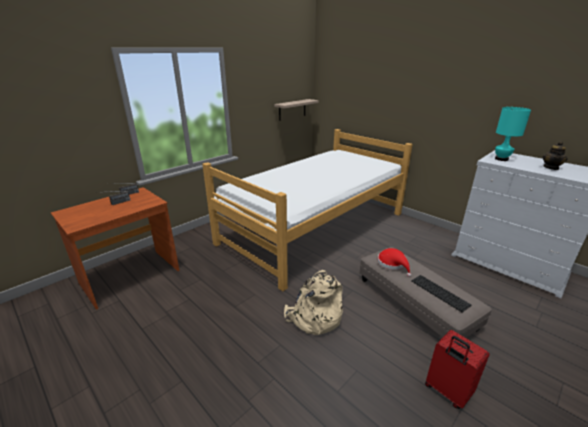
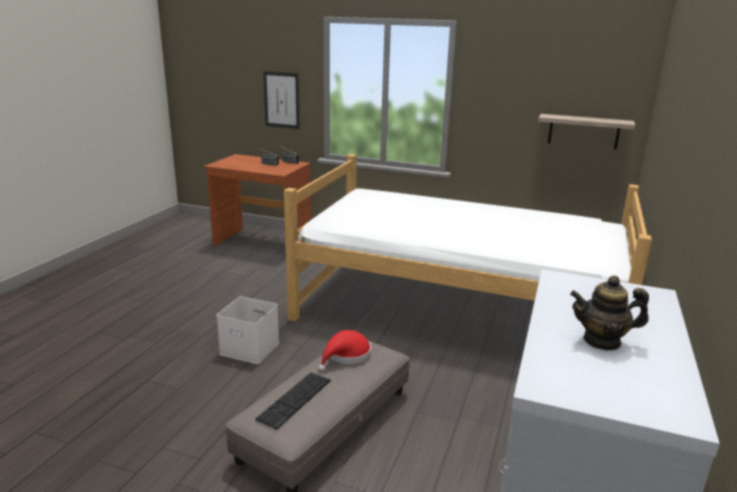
camera: 65 degrees right, 5 degrees down
beige backpack [284,270,343,335] -> white storage box [216,296,279,364]
red suitcase [425,330,489,409] -> none
turquoise table lamp [495,107,531,161] -> none
none -> picture [263,71,300,129]

